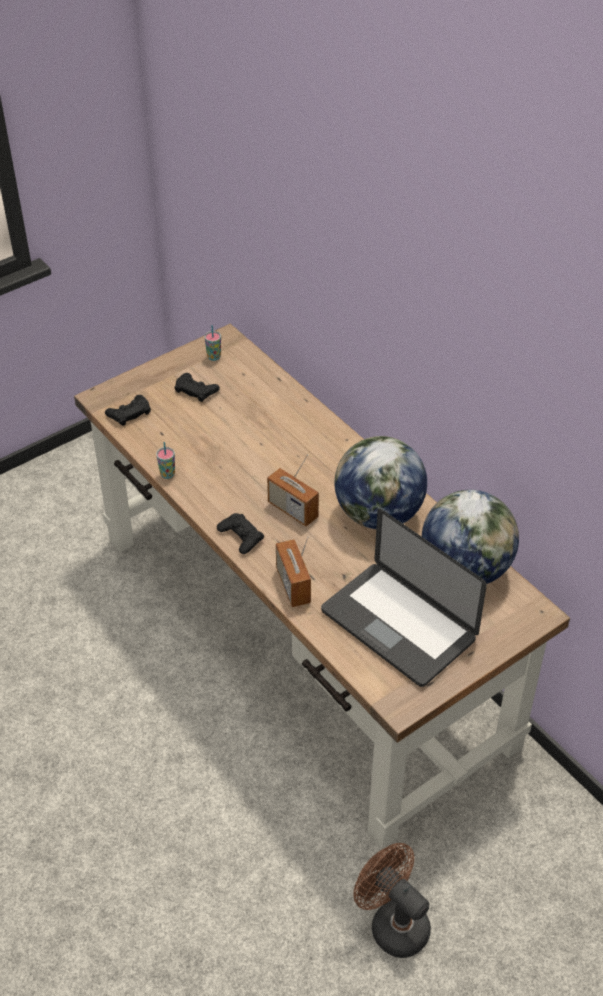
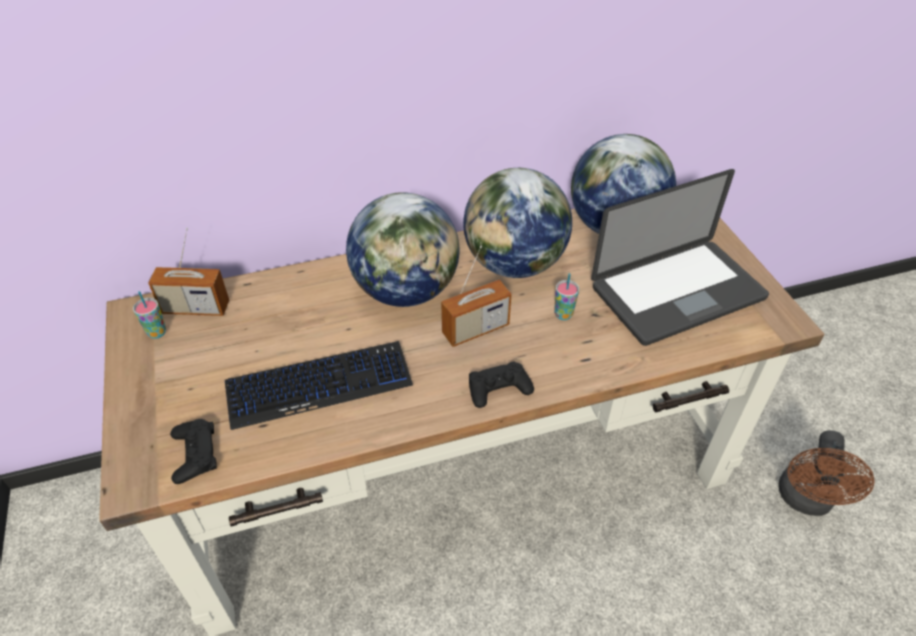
camera: 70 degrees left, 0 degrees up
cup [156,442,175,479] -> cup moved to [554,273,579,320]
black game controller [174,373,220,402] -> none
radio [276,537,311,607] -> radio moved to [148,228,229,316]
brown fan [353,843,431,958] -> brown fan turned 45 degrees counterclockwise [779,430,875,516]
none -> keyboard [225,341,413,430]
none -> globe [346,192,460,307]

